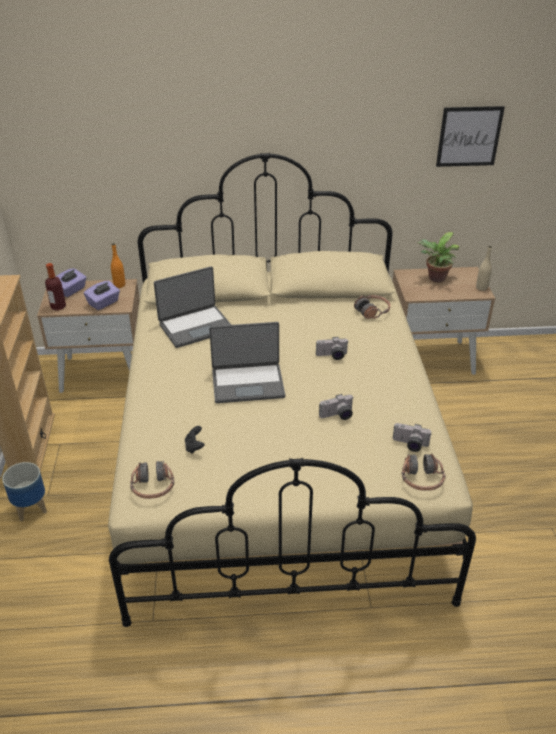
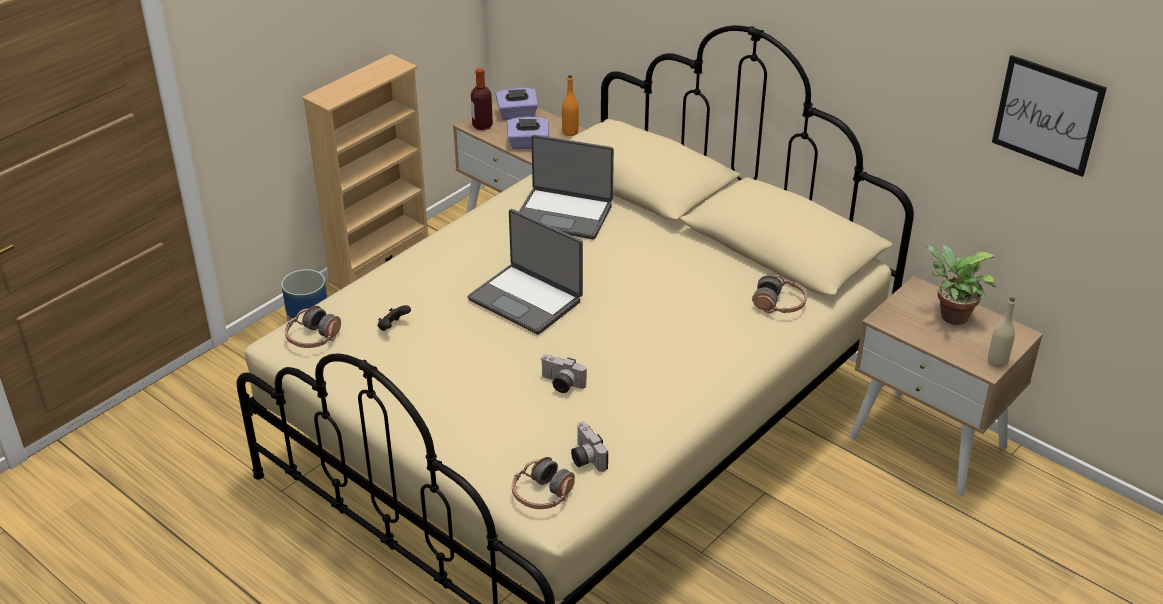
camera: 45 degrees right, 0 degrees up
camera [316,337,348,360] -> none

